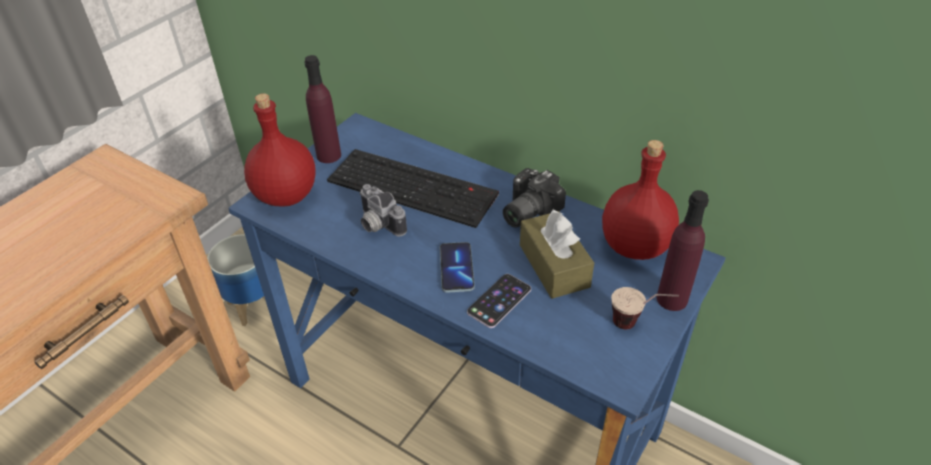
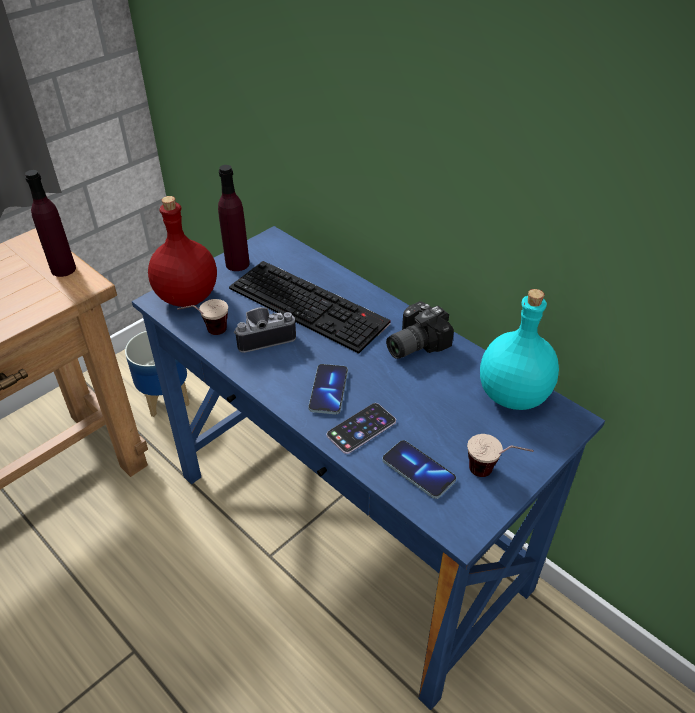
camera: 10 degrees right, 0 degrees up
camera [359,184,407,236] -> camera turned 105 degrees clockwise [233,307,296,353]
brown tissue box [520,210,594,299] -> none
red bottle [602,140,679,260] -> turquoise bottle [480,289,559,410]
purple bottle [657,190,709,311] -> purple bottle moved to [25,170,76,277]
none -> cup [177,299,228,335]
none -> phone [382,440,456,499]

